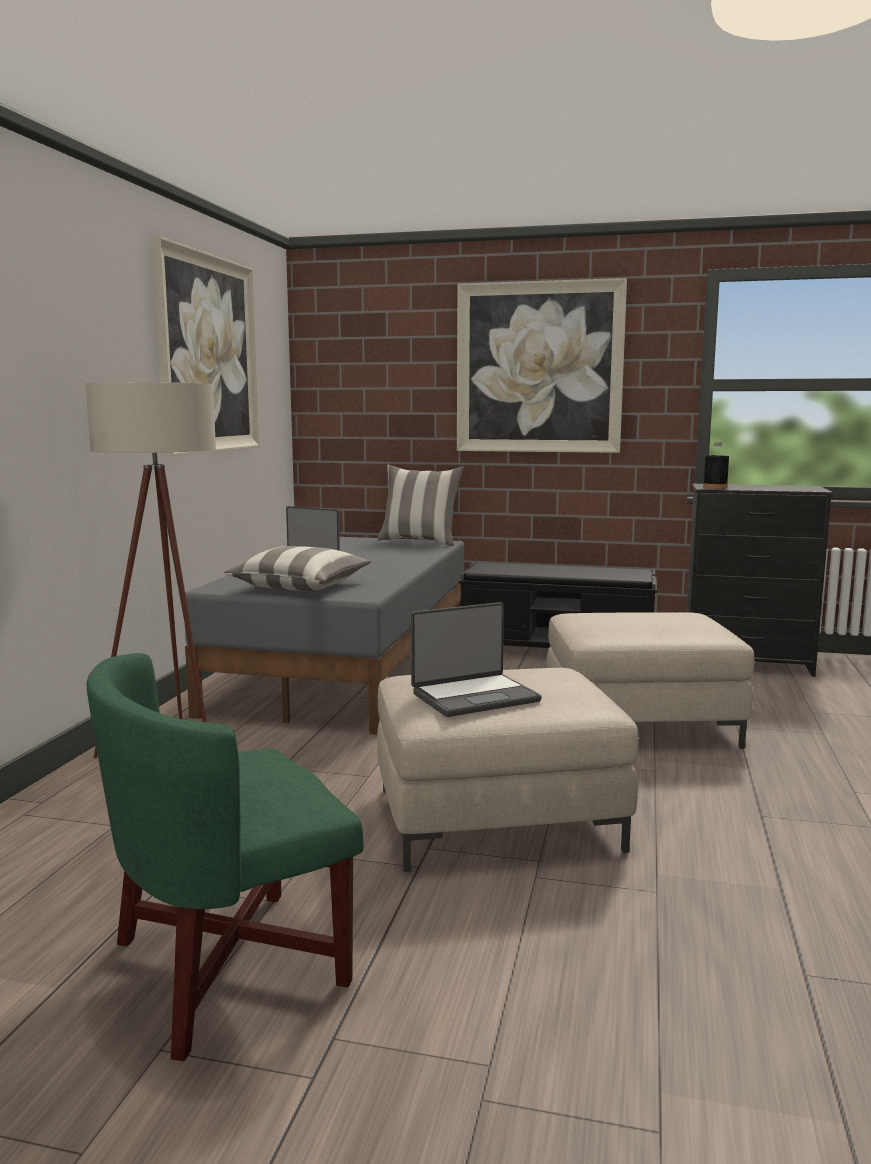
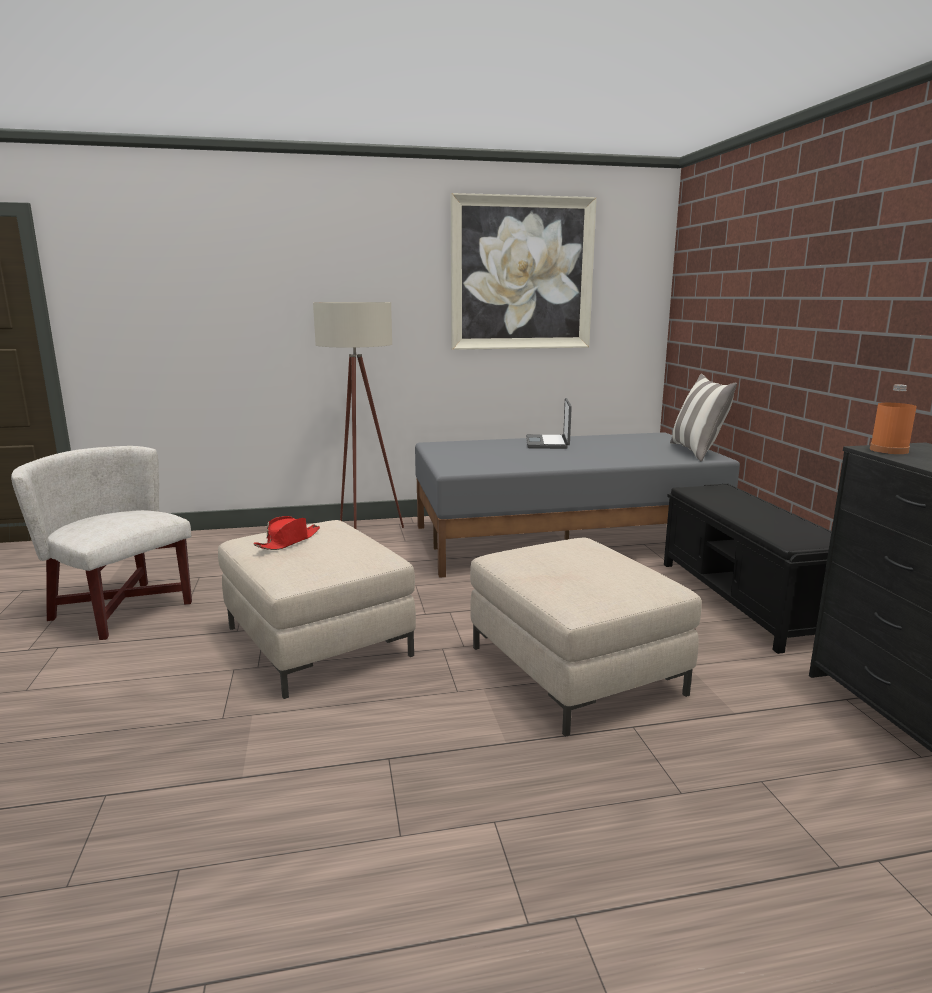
camera: 65 degrees right, 5 degrees up
green armchair [87,653,364,1061] -> white armchair [11,446,192,640]
pillow [224,546,371,591] -> none
laptop [411,602,542,717] -> red hat [253,516,320,550]
picture [457,278,627,453] -> none
black bottle [703,442,729,489] -> orange bottle [870,384,917,454]

